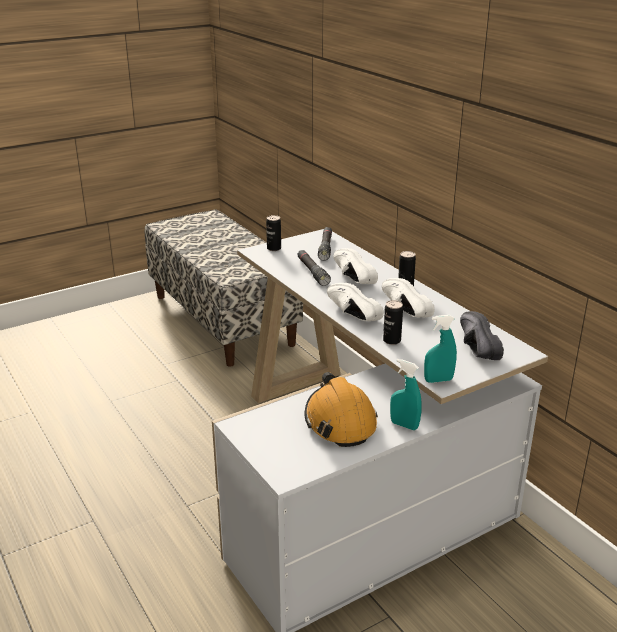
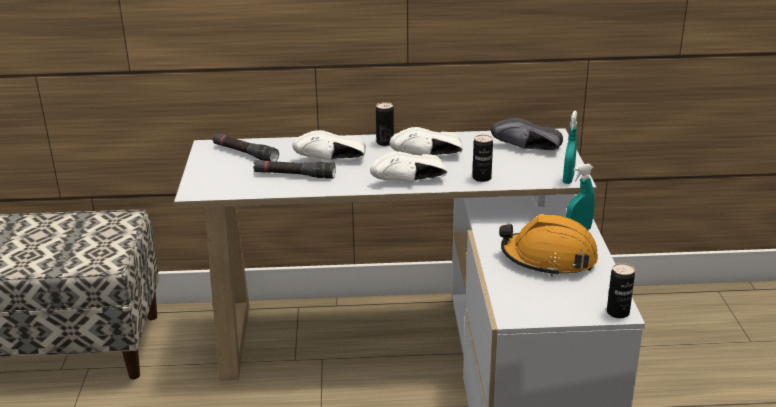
camera: 60 degrees left, 0 degrees up
can [266,215,281,251] -> can moved to [607,263,635,319]

